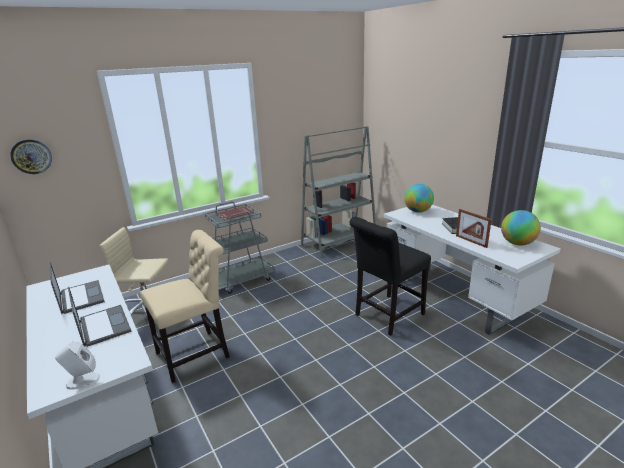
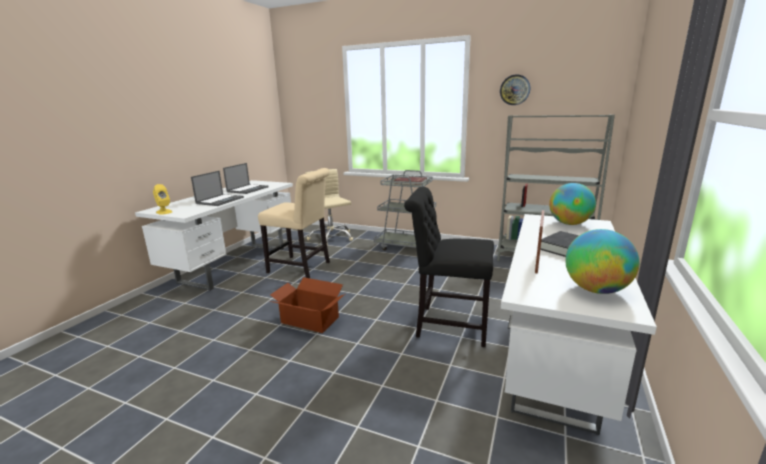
camera: 55 degrees right, 5 degrees down
wall clock [10,139,52,174] -> wall clock moved to [500,74,530,105]
white speaker [55,341,100,390] -> yellow speaker [153,184,172,215]
none -> cardboard box [269,277,345,333]

